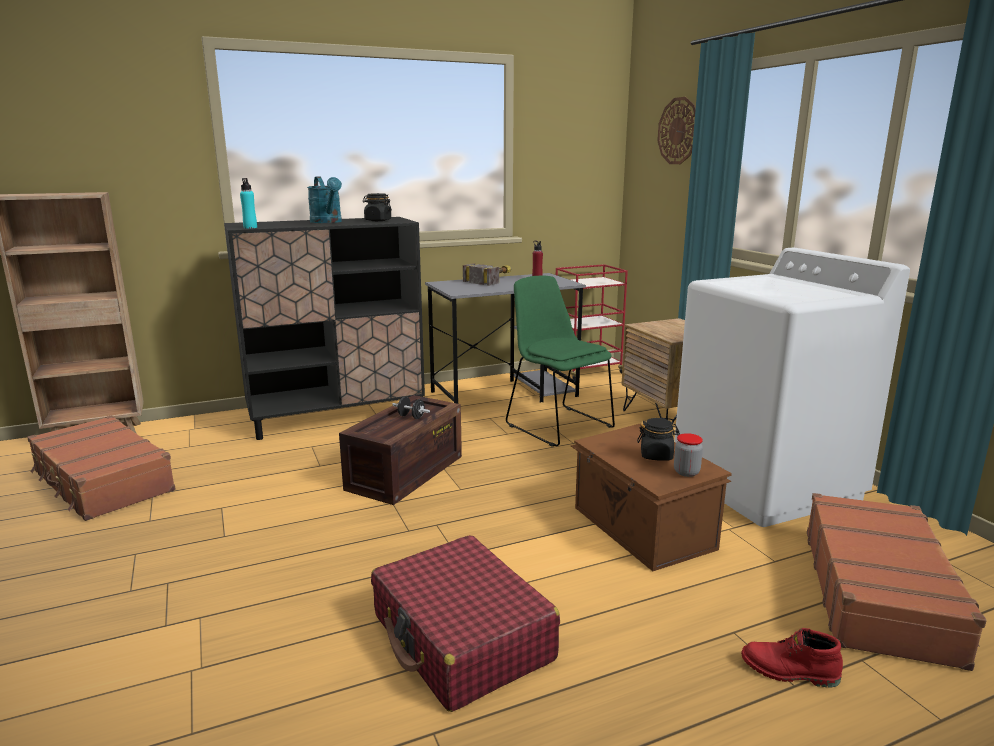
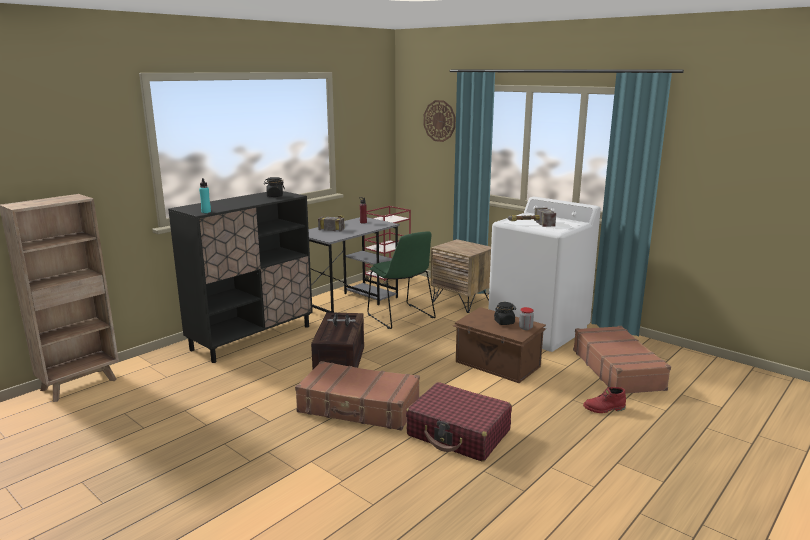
camera: 25 degrees left, 0 degrees up
brown suitcase [27,415,176,521] -> brown suitcase moved to [295,361,420,431]
turquoise watering can [307,176,342,223] -> none
green chair [506,275,615,447] -> green chair turned 150 degrees counterclockwise [367,232,436,329]
none -> hammer [508,207,556,227]

